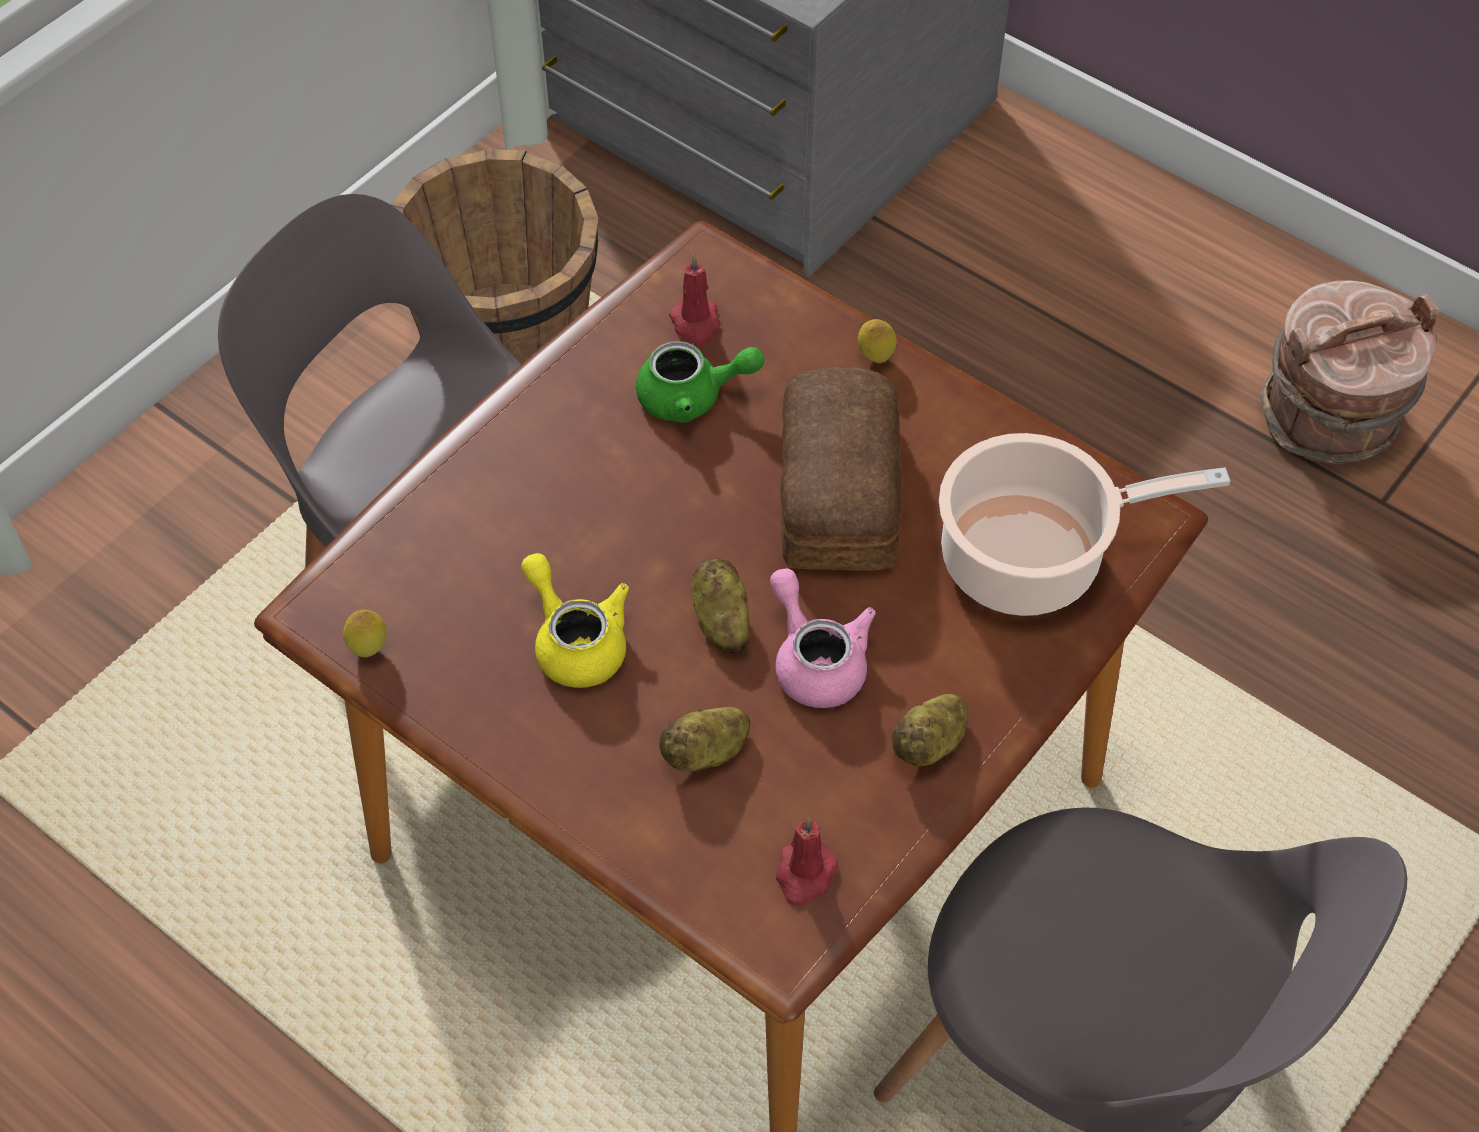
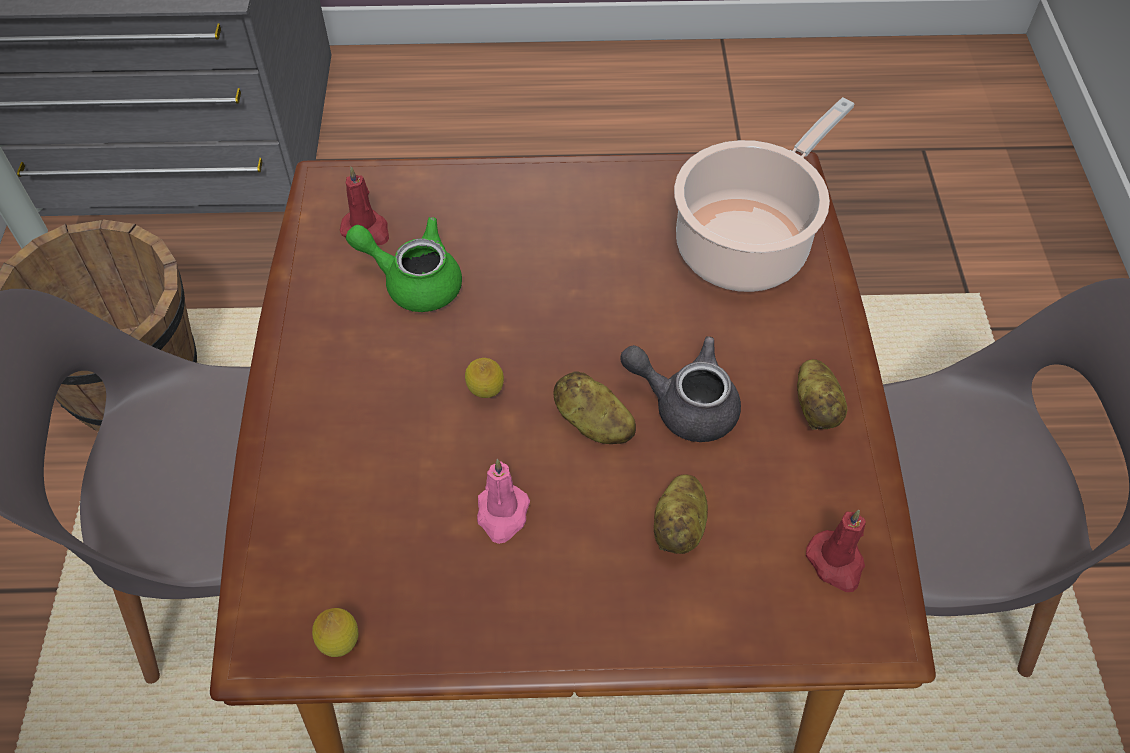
camera: 40 degrees left, 0 degrees up
yellow teapot [521,553,629,688] -> pink candle [477,459,530,544]
green teapot [636,341,765,423] -> green teapot turned 120 degrees counterclockwise [346,217,462,312]
pink teapot [770,569,876,708] -> grey teapot [620,336,741,442]
bread [780,367,902,571] -> none
lemon [858,319,896,363] -> lemon moved to [465,358,504,398]
brown bucket [1260,280,1439,464] -> none

